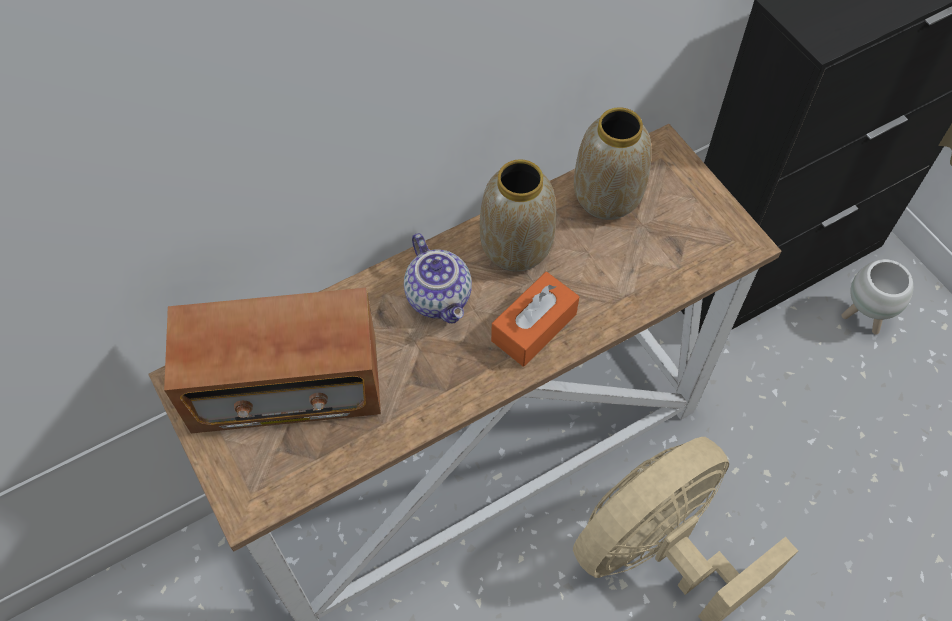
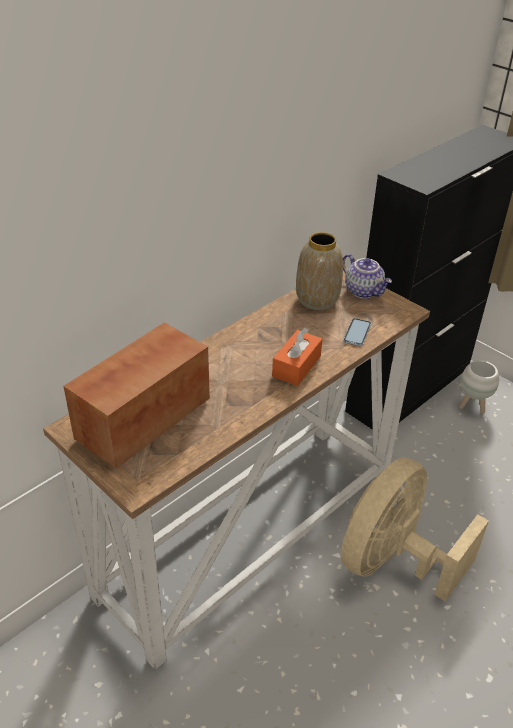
camera: 15 degrees left, 20 degrees down
radio [164,288,381,434] -> radio turned 150 degrees clockwise [63,323,210,469]
teapot [404,233,472,324] -> teapot moved to [343,254,392,299]
vase [480,159,556,272] -> none
none -> phone [343,318,371,346]

